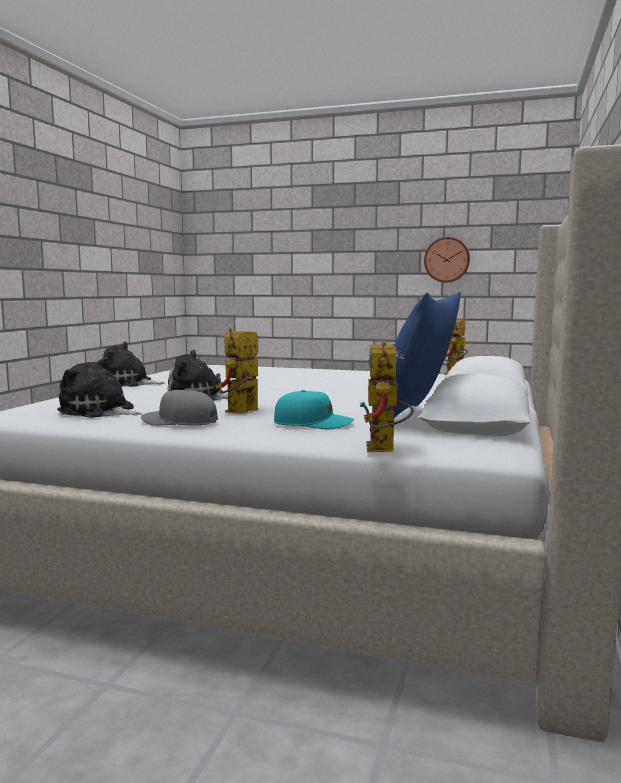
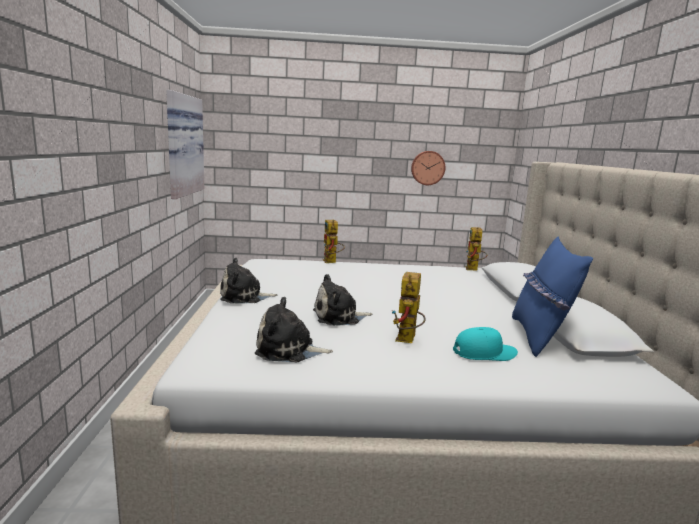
camera: 20 degrees left, 5 degrees up
grey cap [141,389,218,426] -> none
toy robot [360,341,414,452] -> toy robot moved to [323,220,345,263]
none -> picture [166,90,204,199]

